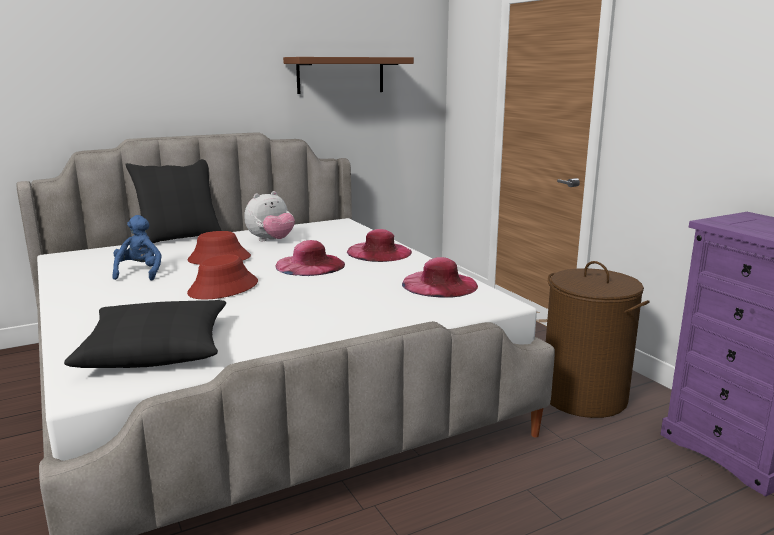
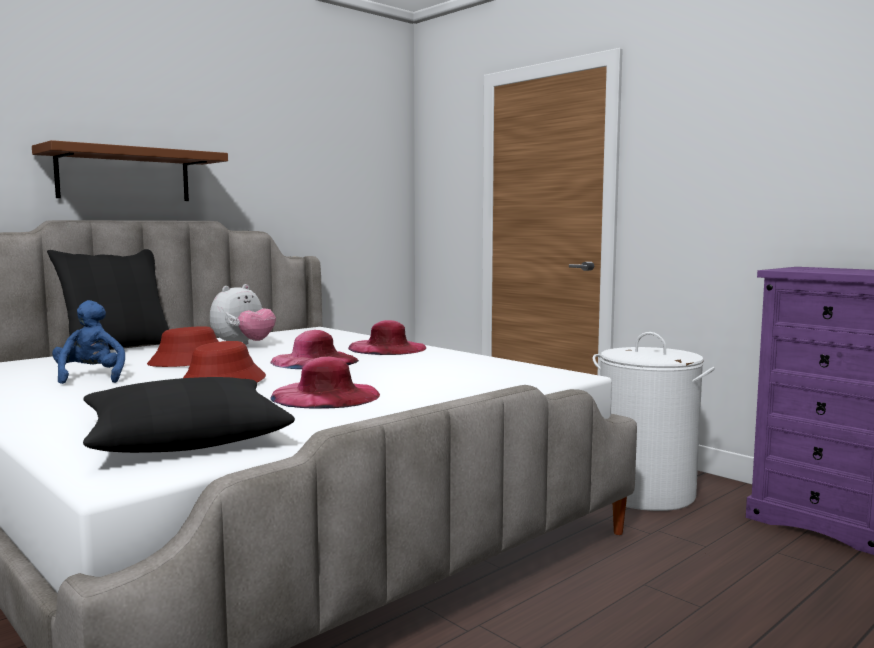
camera: 15 degrees left, 10 degrees down
brown shelf [283,57,414,94] -> brown shelf moved to [32,140,228,201]
pink hat [402,257,478,298] -> pink hat moved to [271,357,380,409]
brown laundry basket [546,261,650,418] -> white laundry basket [593,332,715,511]

